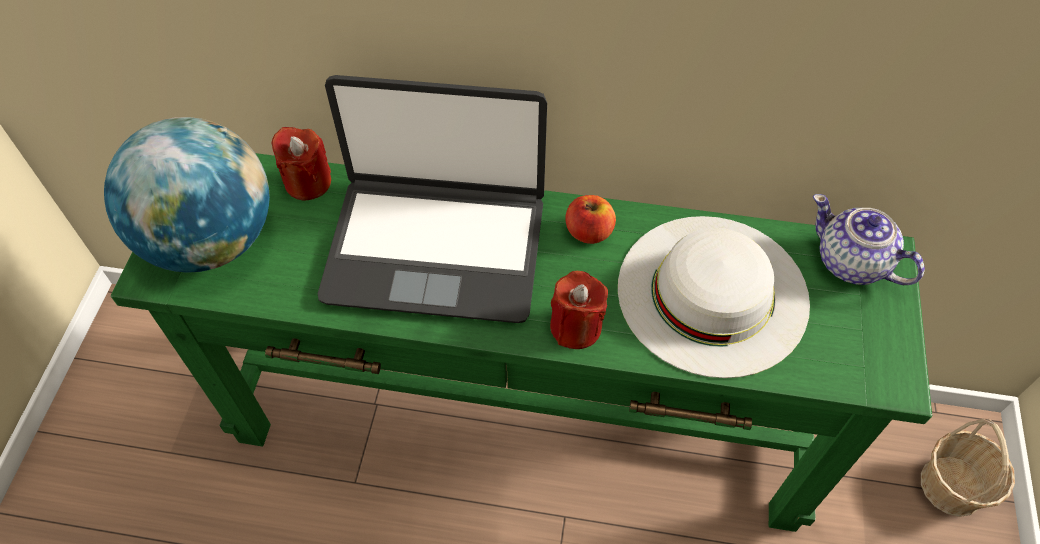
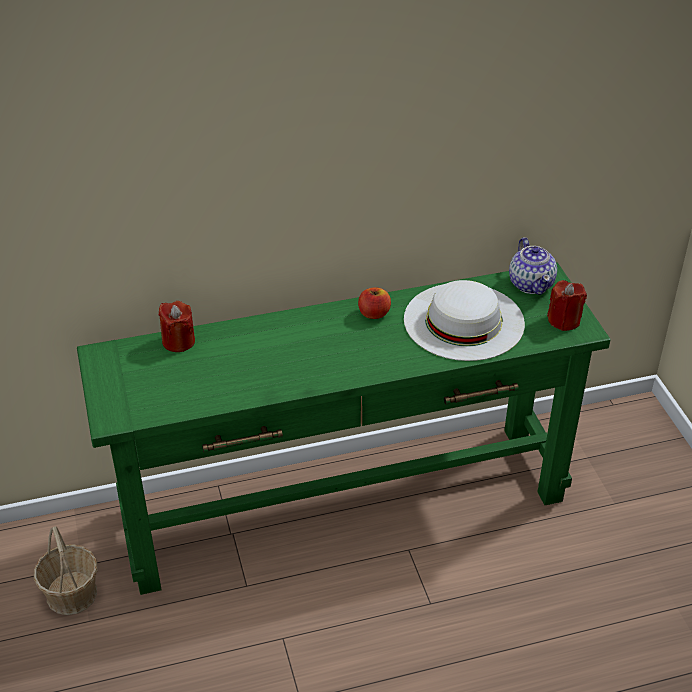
camera: 25 degrees left, 15 degrees down
globe [104,117,270,273] -> none
laptop [318,75,547,323] -> none
red candle [550,271,608,349] -> red candle moved to [547,280,587,331]
teapot [813,194,925,285] -> teapot turned 120 degrees counterclockwise [509,237,557,295]
basket [921,419,1015,517] -> basket moved to [34,527,98,615]

